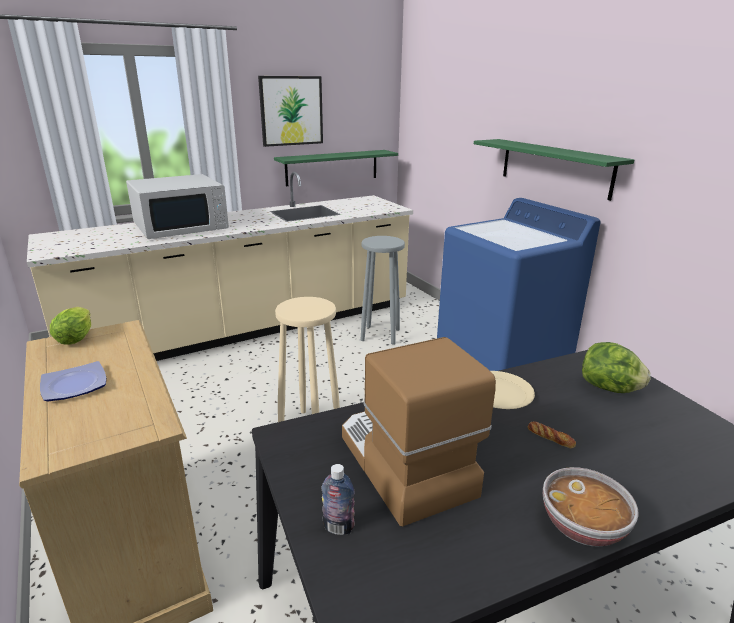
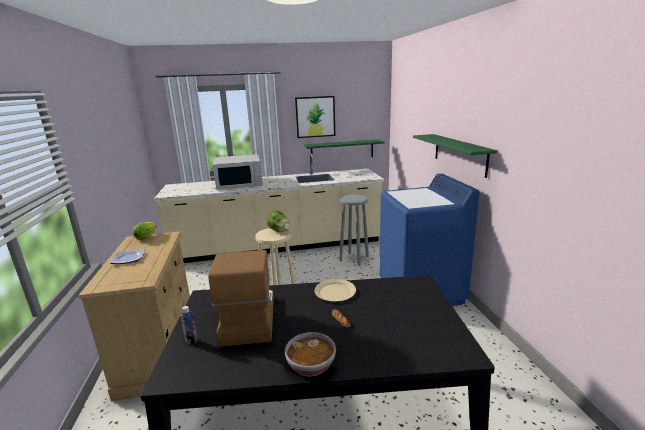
camera: 20 degrees right, 5 degrees down
lettuce [582,342,651,393] -> lettuce moved to [267,211,289,232]

